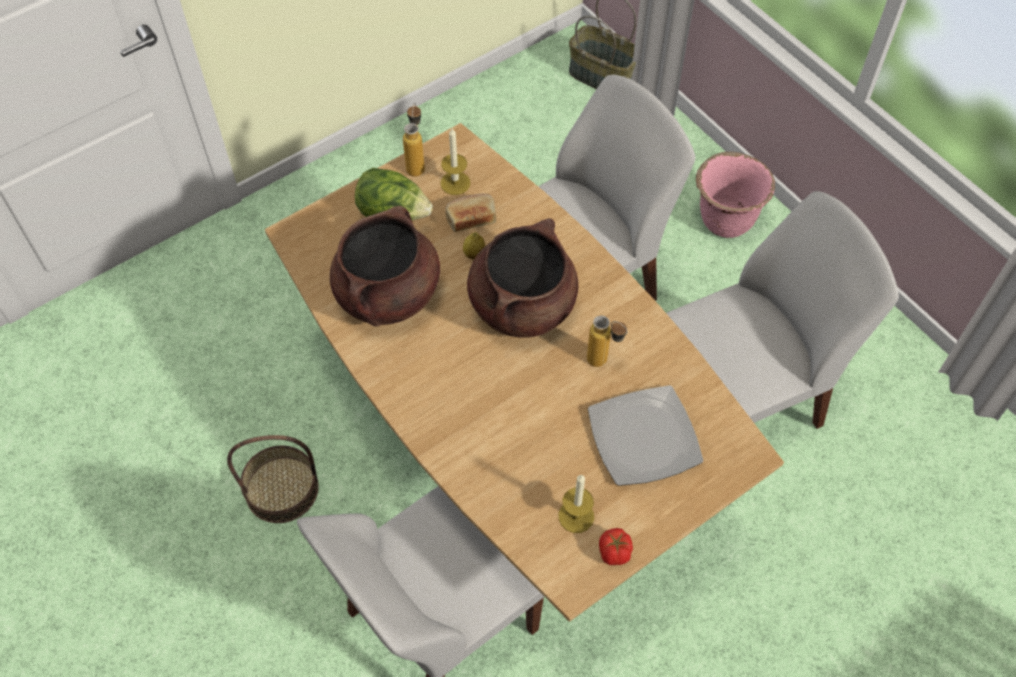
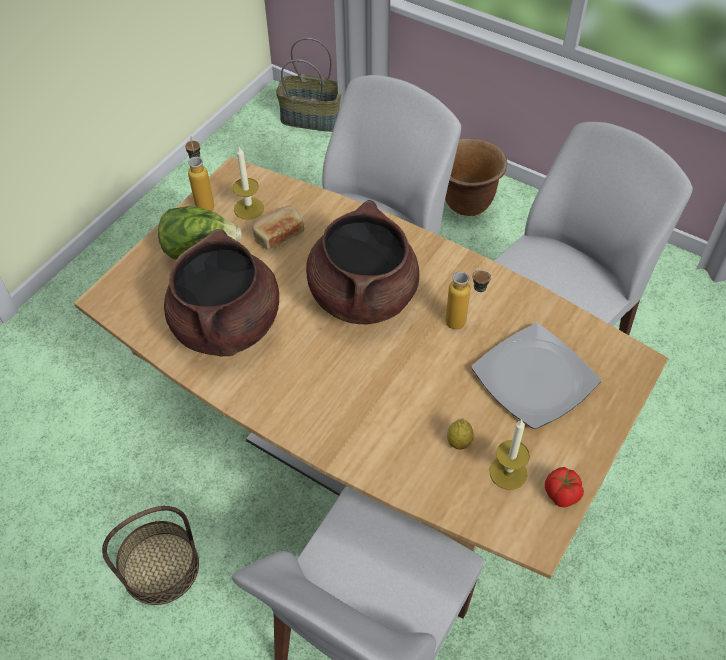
camera: 20 degrees left, 5 degrees down
lemon [463,232,485,259] -> lemon moved to [447,419,474,450]
pink planter [696,152,775,238] -> brown planter [445,138,507,216]

